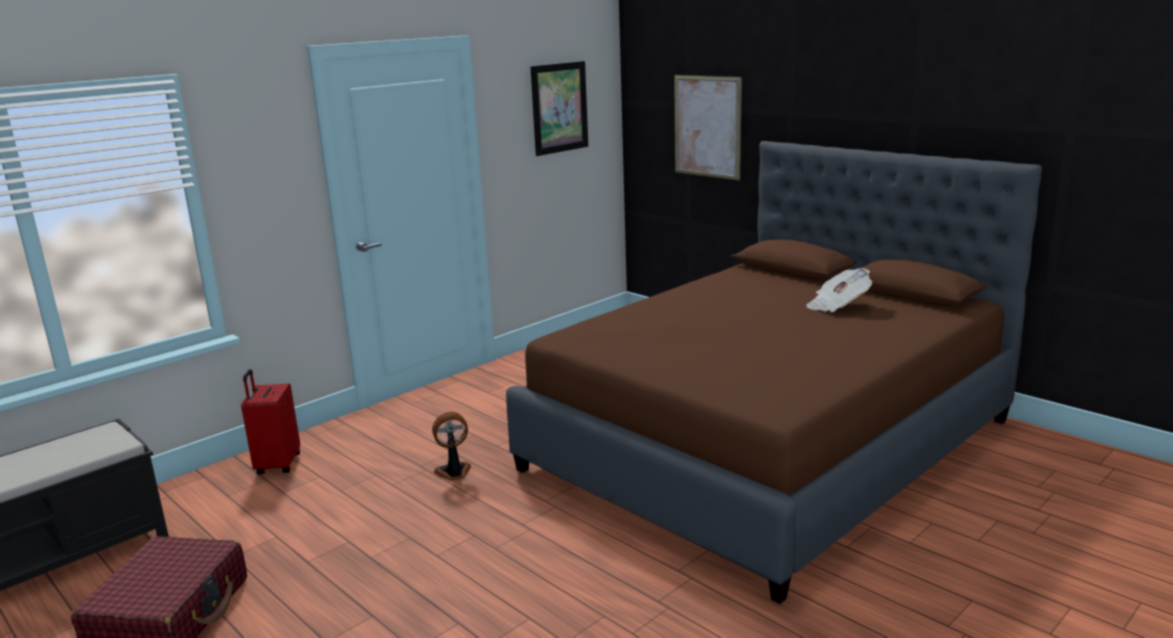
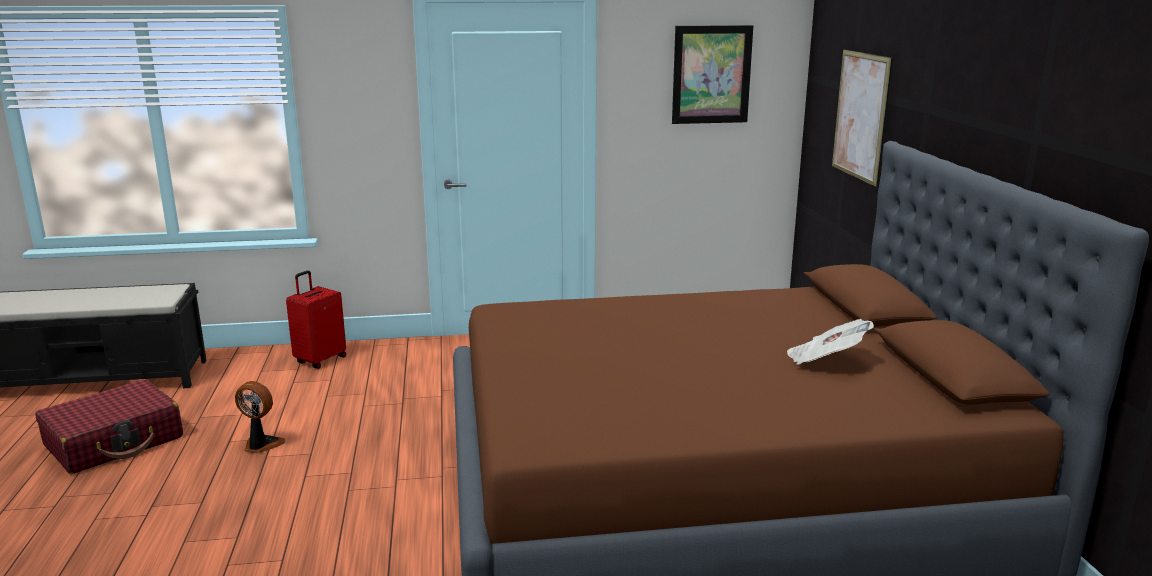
camera: 35 degrees right, 0 degrees up
fan [432,412,471,481] -> fan moved to [235,381,286,454]

